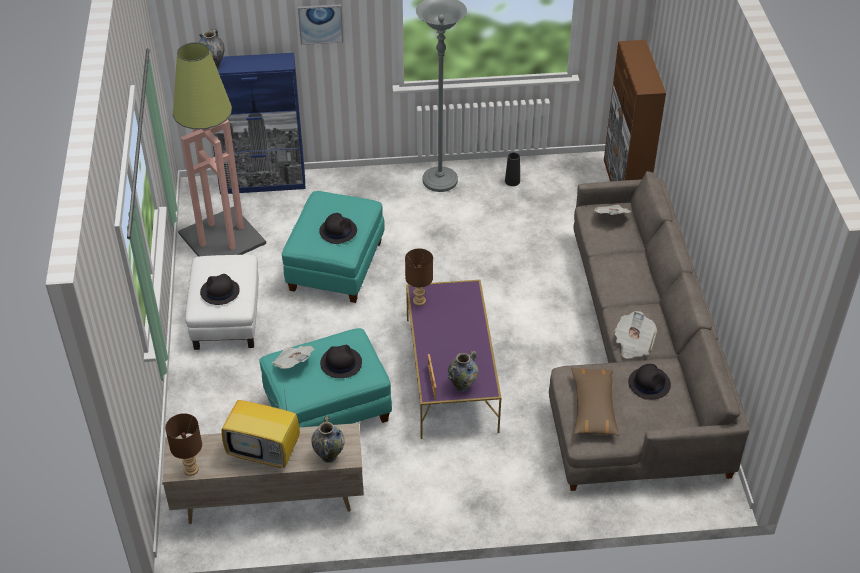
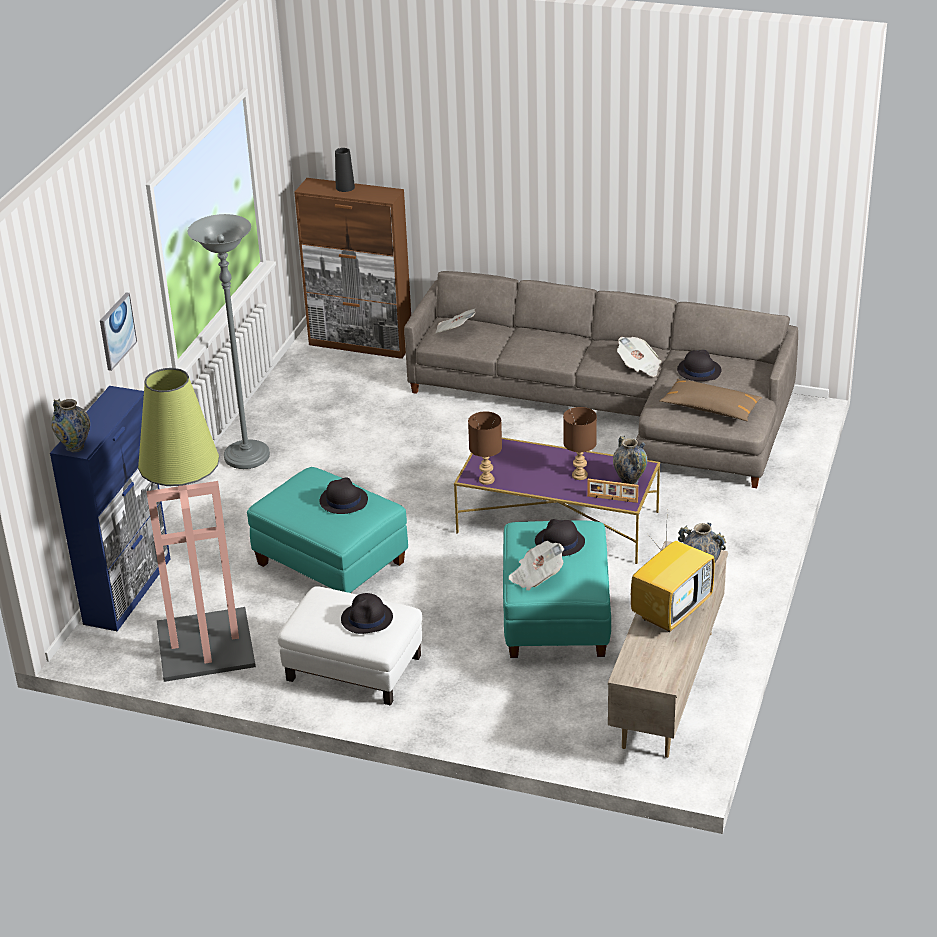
camera: 65 degrees left, 10 degrees down
brown table lamp [165,413,202,476] -> brown table lamp moved to [563,407,597,480]
black vase [505,152,520,186] -> black vase moved to [335,148,355,192]

